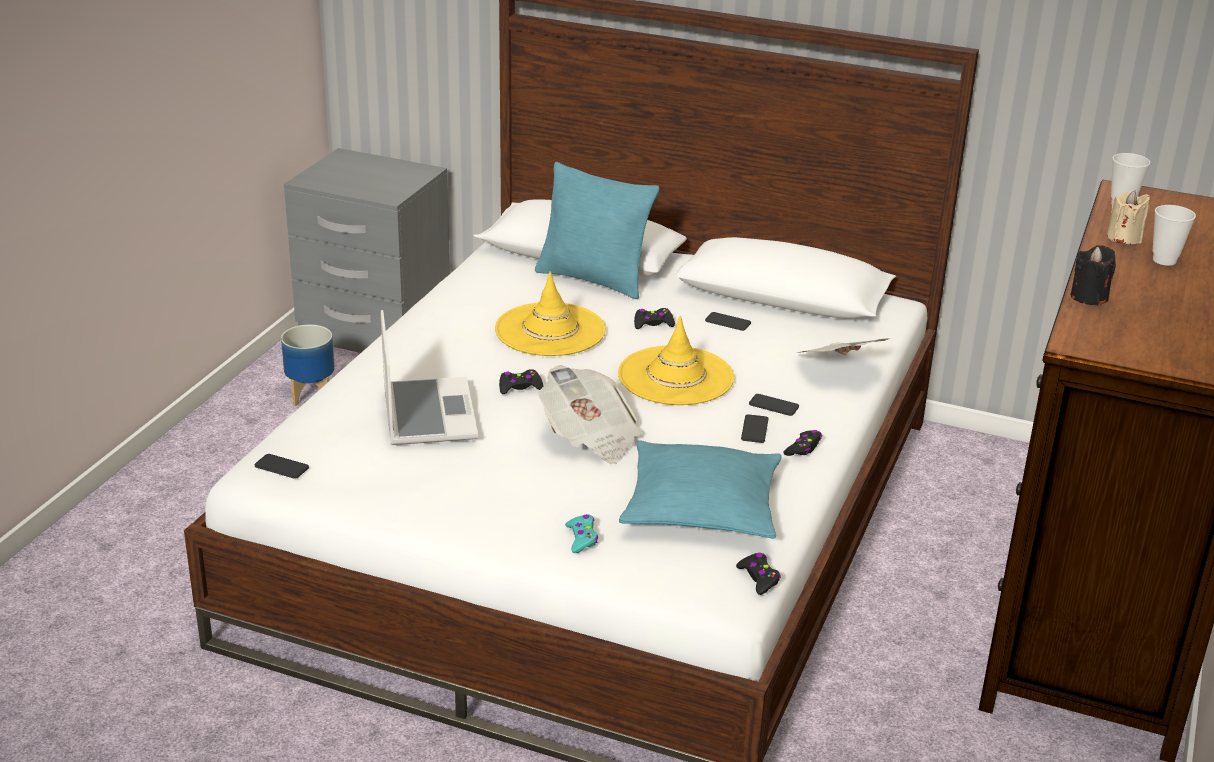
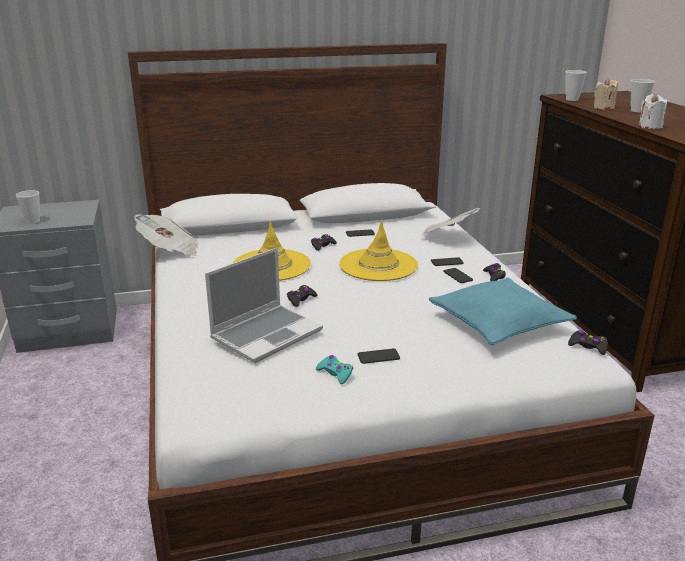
camera: 35 degrees left, 5 degrees down
phone [255,454,309,479] -> phone moved to [358,349,400,364]
planter [281,324,335,406] -> none
laptop [380,310,478,445] -> laptop turned 90 degrees clockwise [205,248,323,363]
turquoise pillow [535,162,659,299] -> none
newspaper [539,365,642,464] -> newspaper moved to [134,214,198,256]
turquoise game controller [565,514,598,553] -> turquoise game controller moved to [316,355,353,384]
black candle [1071,245,1116,306] -> white candle [639,94,667,129]
none -> cup [16,190,40,224]

